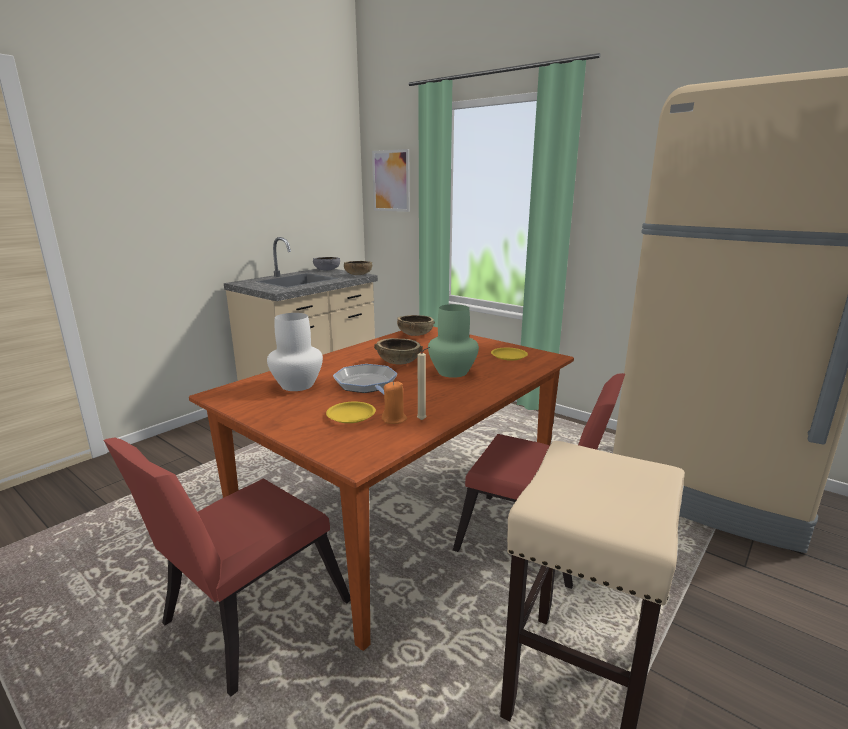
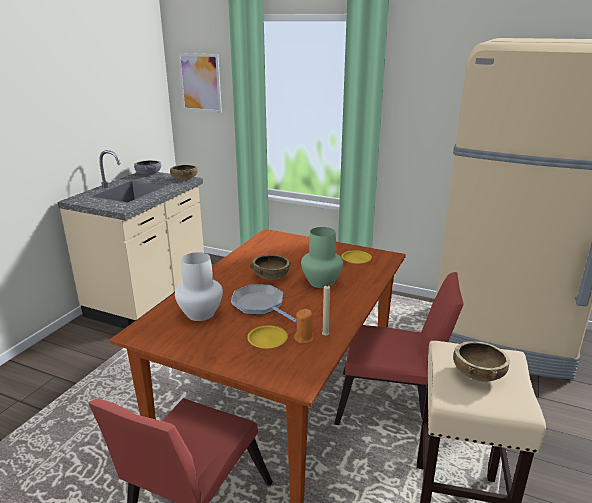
camera: 15 degrees left, 5 degrees up
brown bowl [397,315,435,336] -> brown bowl moved to [453,341,510,382]

